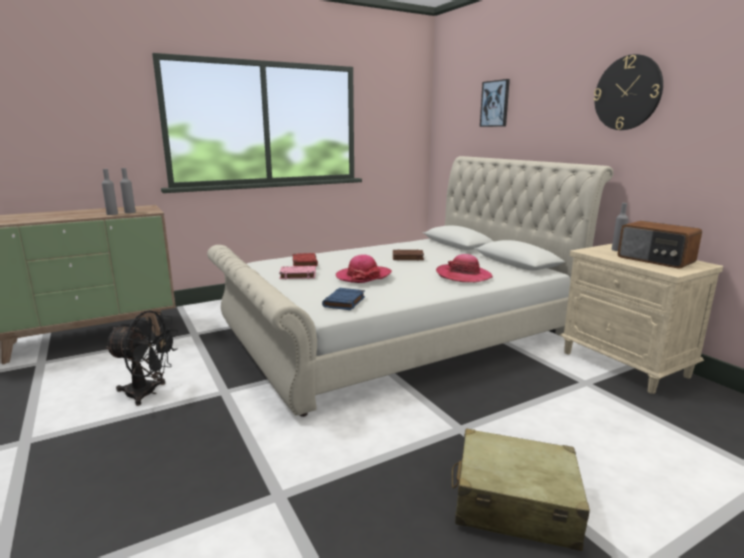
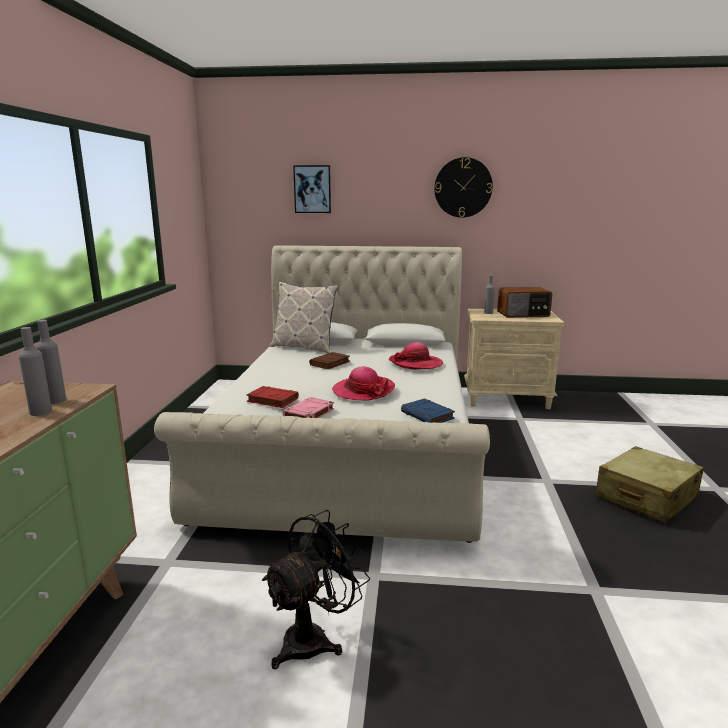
camera: 55 degrees left, 0 degrees up
none -> pillow [270,282,338,353]

